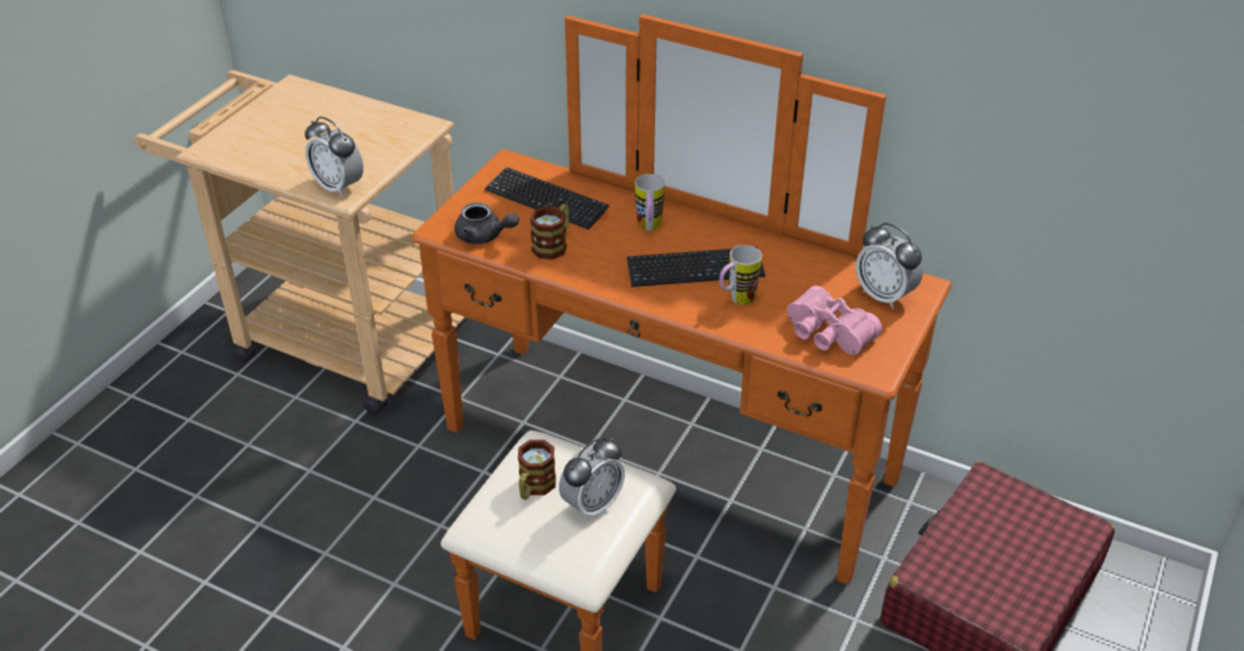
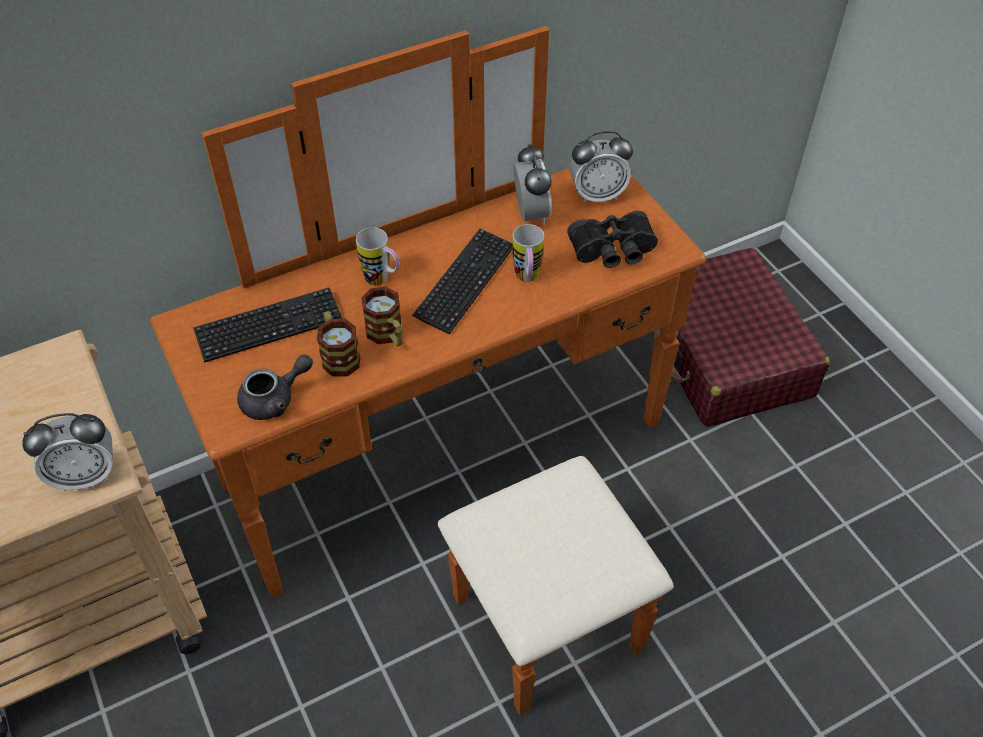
camera: 55 degrees left, 10 degrees up
mug [518,440,556,500] -> mug moved to [361,287,403,346]
alarm clock [559,437,625,521] -> alarm clock moved to [513,144,552,225]
pink binoculars [787,286,882,355] -> black binoculars [567,211,658,268]

